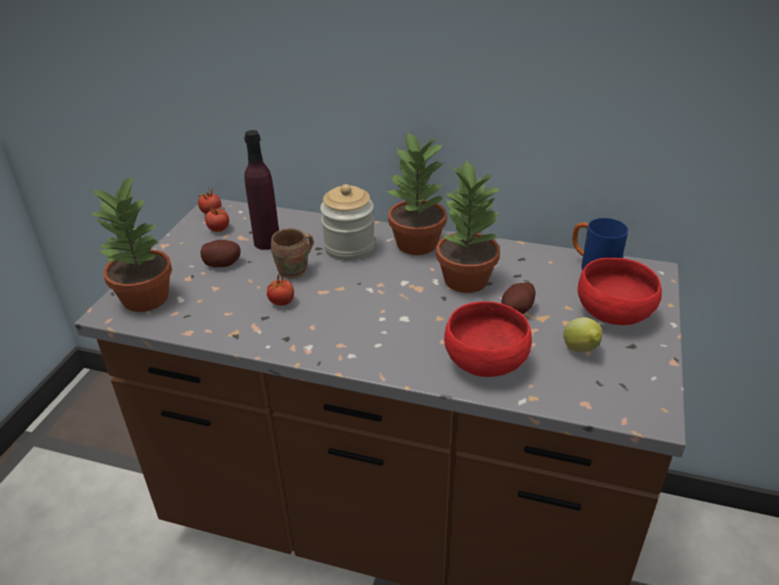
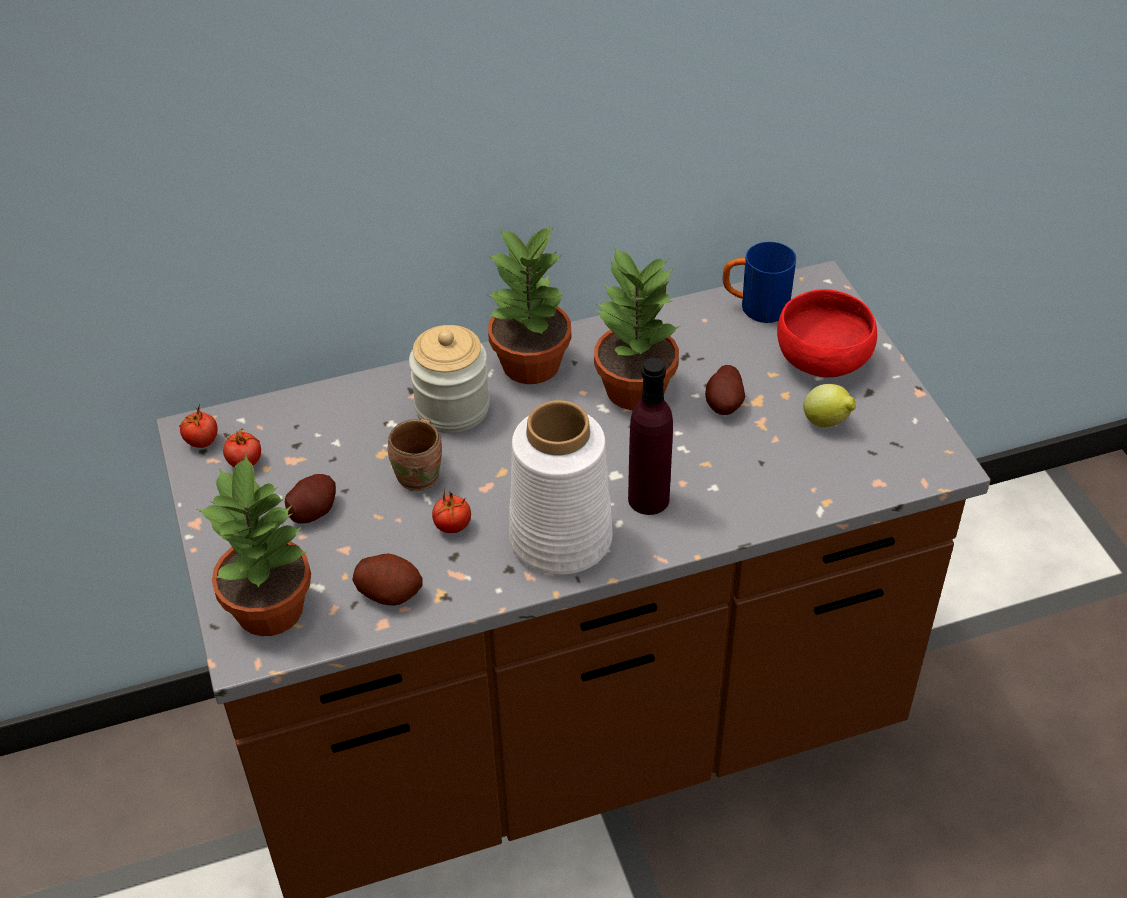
camera: 35 degrees left, 10 degrees up
purple bottle [244,130,279,250] -> purple bottle moved to [628,358,673,515]
red bowl [444,301,532,377] -> none
none -> potato [352,553,423,606]
none -> white vase [509,400,613,575]

